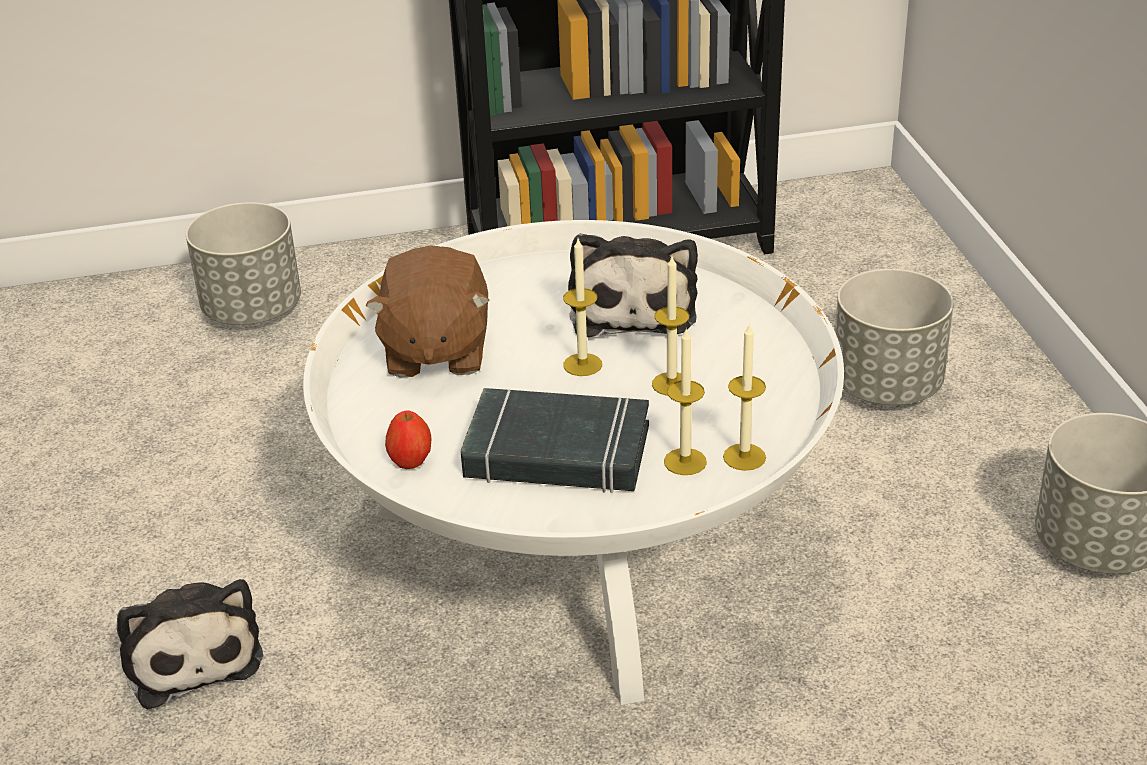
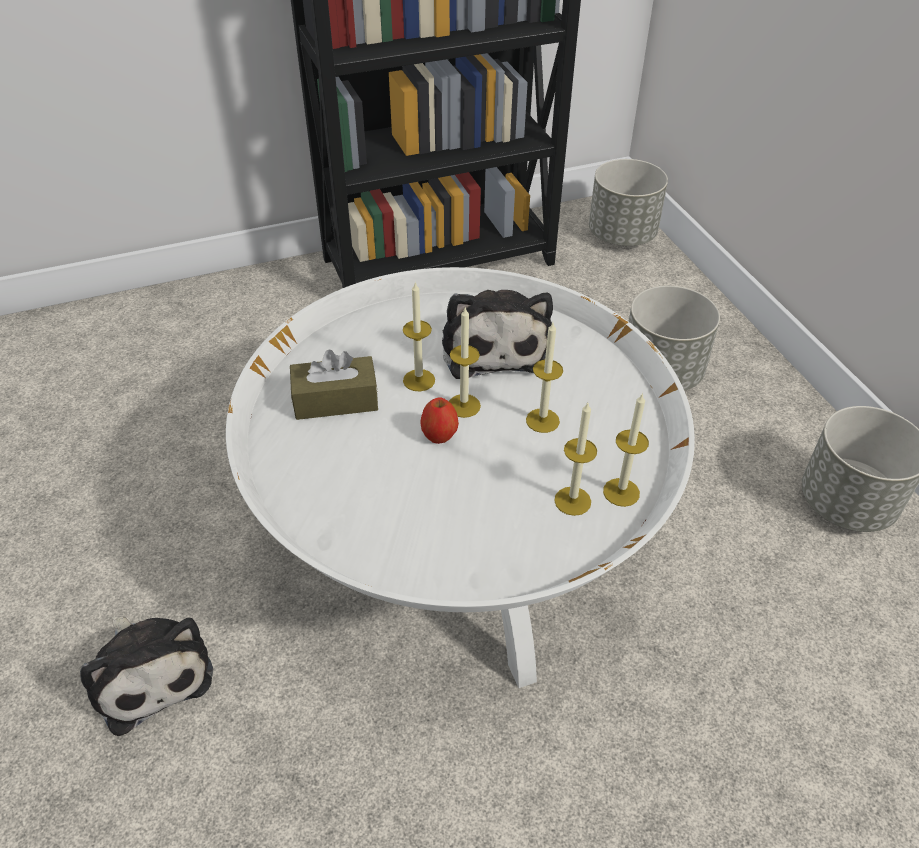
camera: 10 degrees left, 10 degrees up
grey planter [186,202,301,325] -> grey planter moved to [589,159,668,246]
brown plush toy [365,245,490,377] -> brown tissue box [290,350,378,420]
apple [385,410,432,469] -> apple moved to [420,397,459,444]
black book [461,388,649,493] -> none
none -> candle [403,282,435,391]

